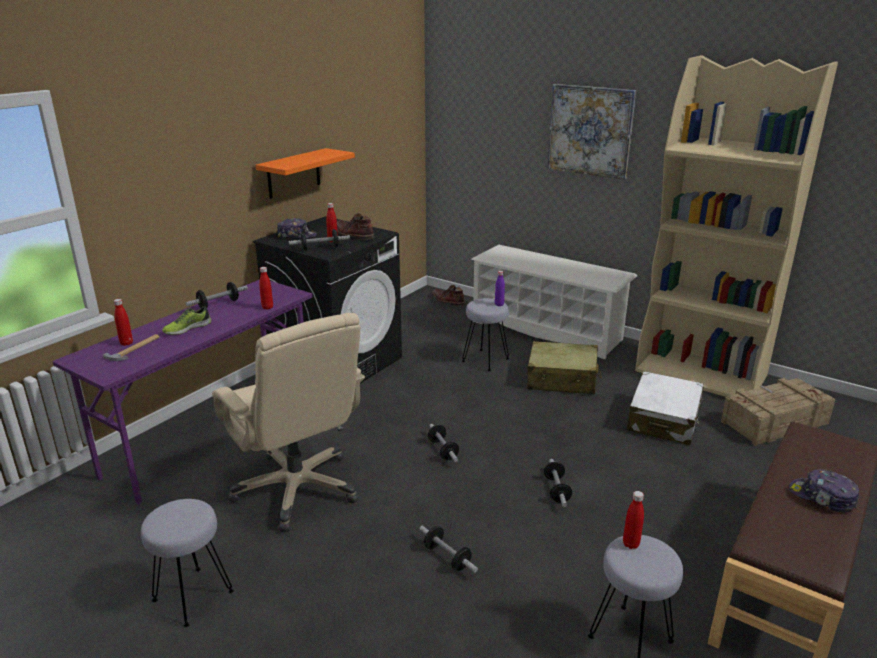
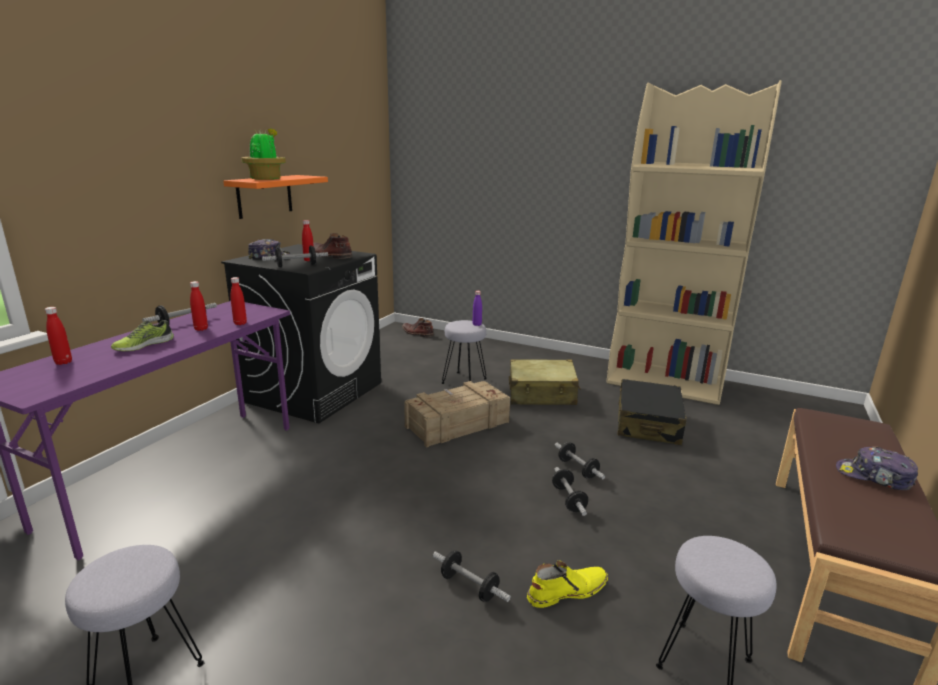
camera: 10 degrees left, 5 degrees down
hammer [103,334,159,361] -> none
beige office chair [212,313,365,532] -> none
dumbbell [428,424,459,462] -> dumbbell moved to [555,442,605,479]
white shoe rack [471,245,637,359] -> none
picture [548,84,636,180] -> none
red bottle [623,491,644,549] -> red bottle moved to [190,281,208,331]
white suitcase [626,371,704,445] -> black suitcase [617,379,687,445]
crate [721,378,836,446] -> crate moved to [404,381,510,447]
none -> potted plant [241,128,286,180]
none -> yellow boot [527,561,608,608]

